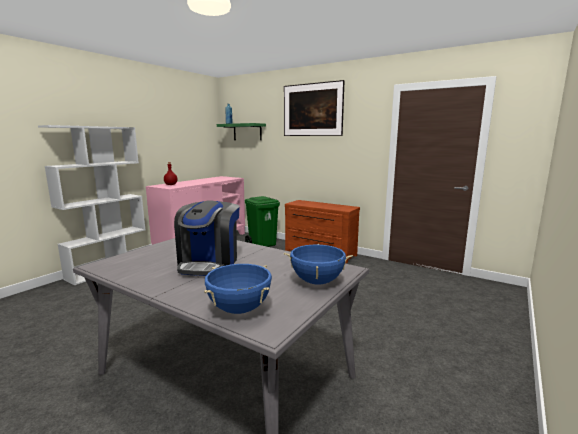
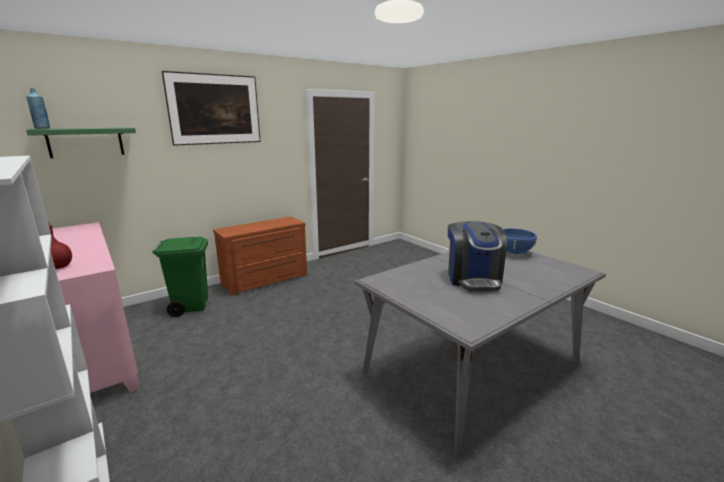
camera: 70 degrees left, 5 degrees up
coffee machine [174,200,240,276] -> coffee machine turned 60 degrees clockwise [448,221,507,291]
blue cooking pot [204,264,272,314] -> none

